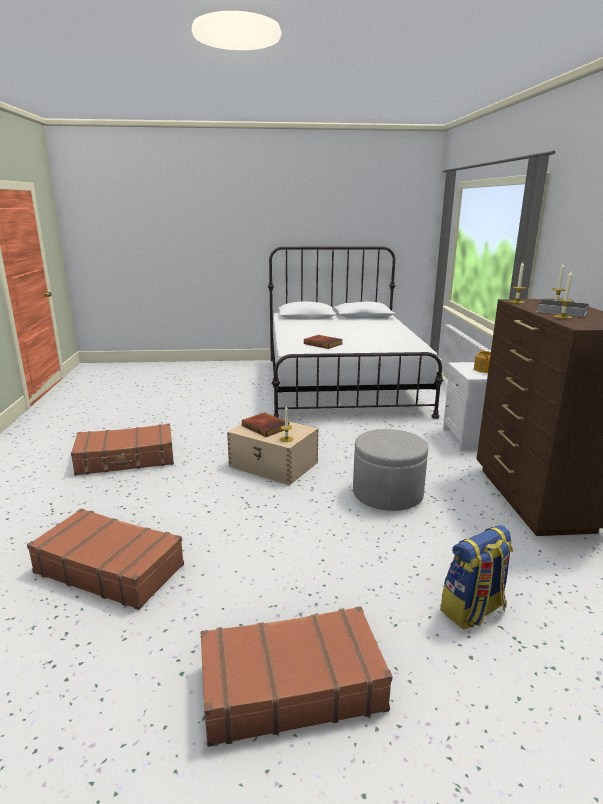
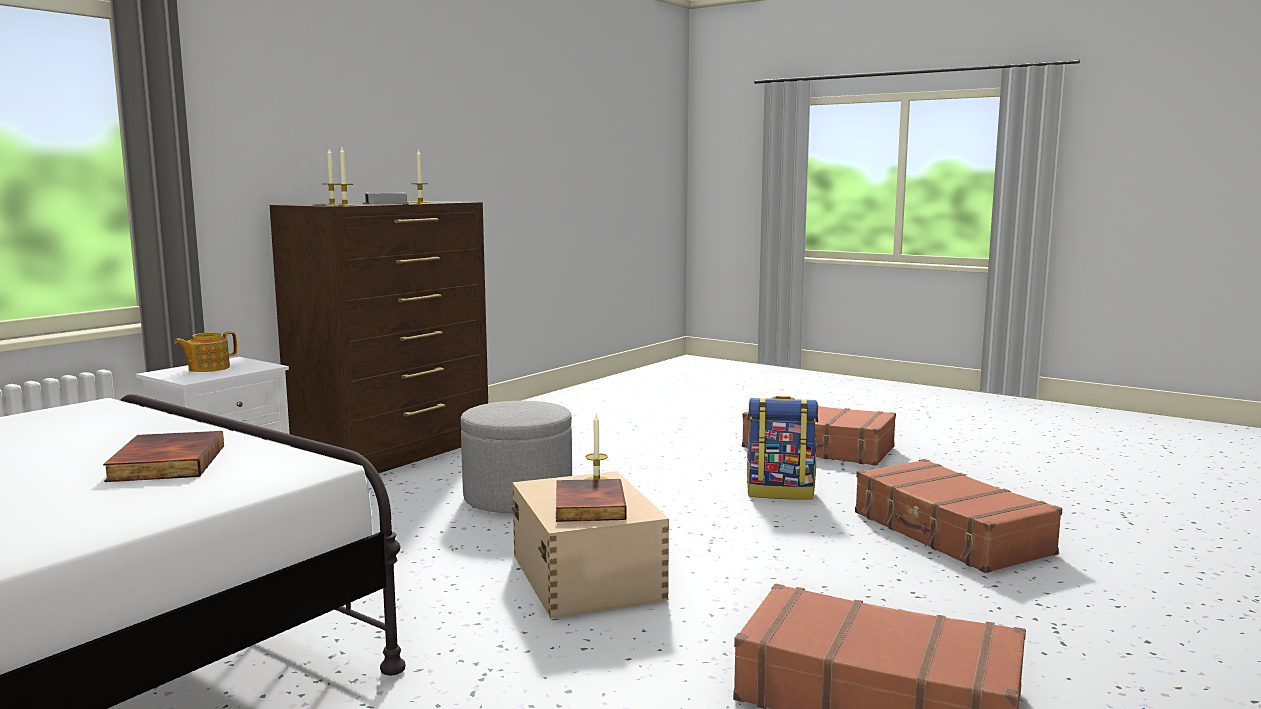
camera: 140 degrees left, 10 degrees down
backpack [440,525,513,630] -> backpack moved to [747,396,818,500]

